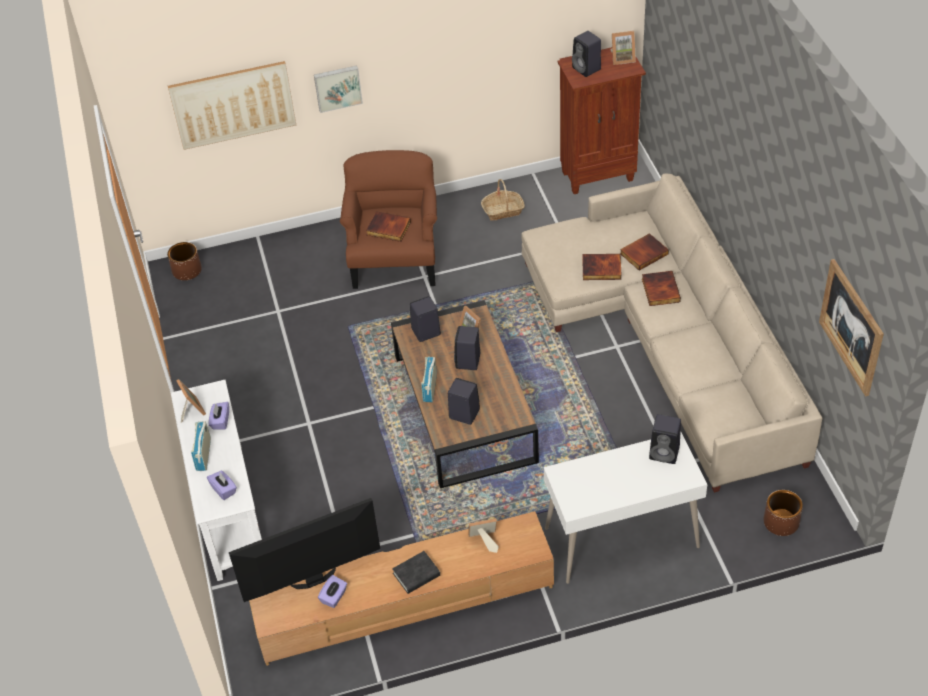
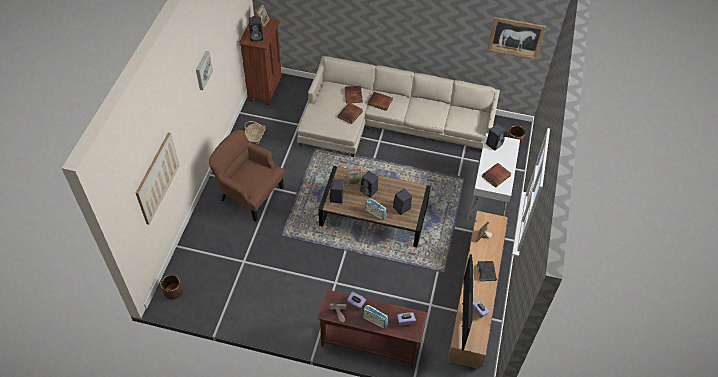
camera: 65 degrees left, 5 degrees up
white console table [171,380,262,581] -> brown console table [317,289,427,369]
picture [314,65,363,113] -> picture moved to [196,51,213,90]
book [366,211,411,242] -> book moved to [482,163,512,188]

